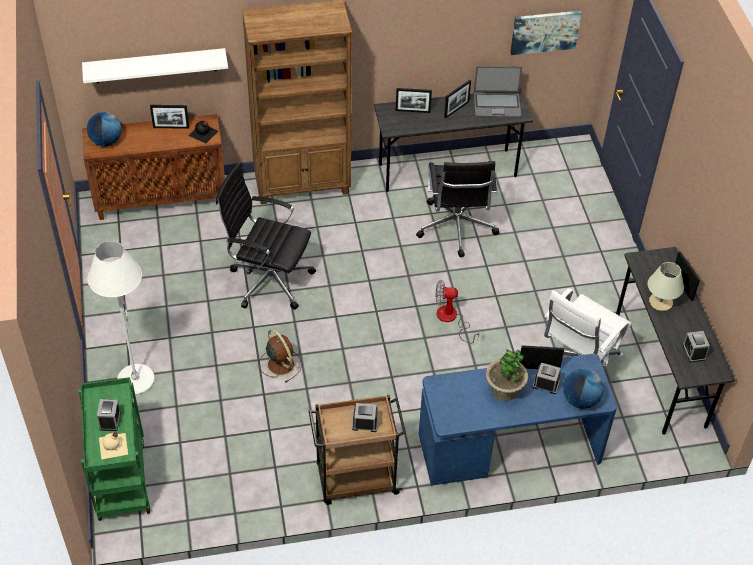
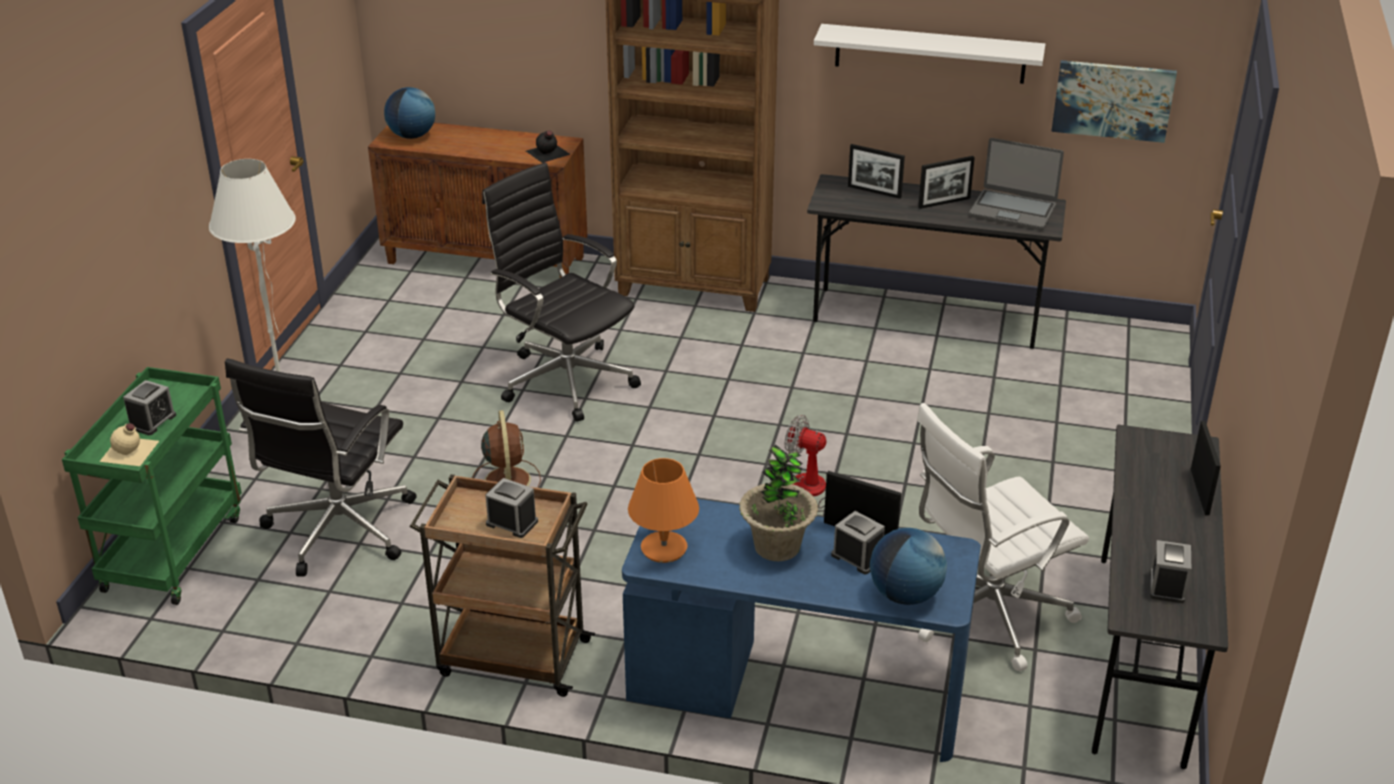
camera: 25 degrees right, 15 degrees down
white shelf [82,48,228,83] -> white shelf moved to [814,24,1045,84]
picture frame [150,105,189,129] -> none
black office chair [416,161,499,257] -> black office chair moved to [225,359,416,576]
beige table lamp [648,262,684,311] -> none
none -> orange table lamp [628,458,699,563]

